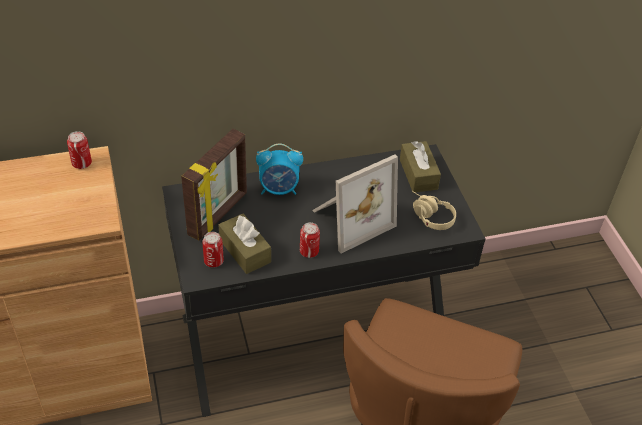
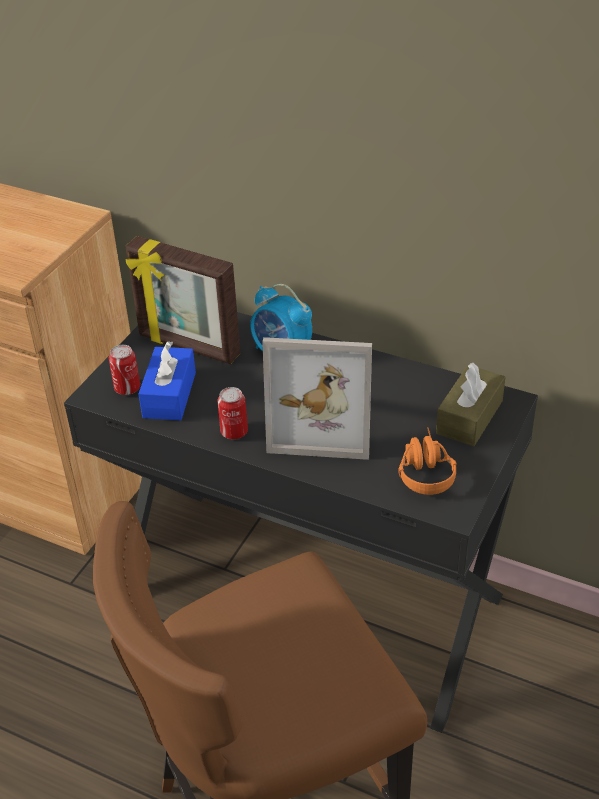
camera: 45 degrees right, 5 degrees down
can [67,131,92,169] -> none
picture frame [181,129,247,241] -> picture frame turned 45 degrees clockwise [125,236,241,364]
brown tissue box [219,214,271,274] -> blue tissue box [138,341,196,421]
beige headphones [412,191,456,230] -> orange headphones [398,427,457,495]

